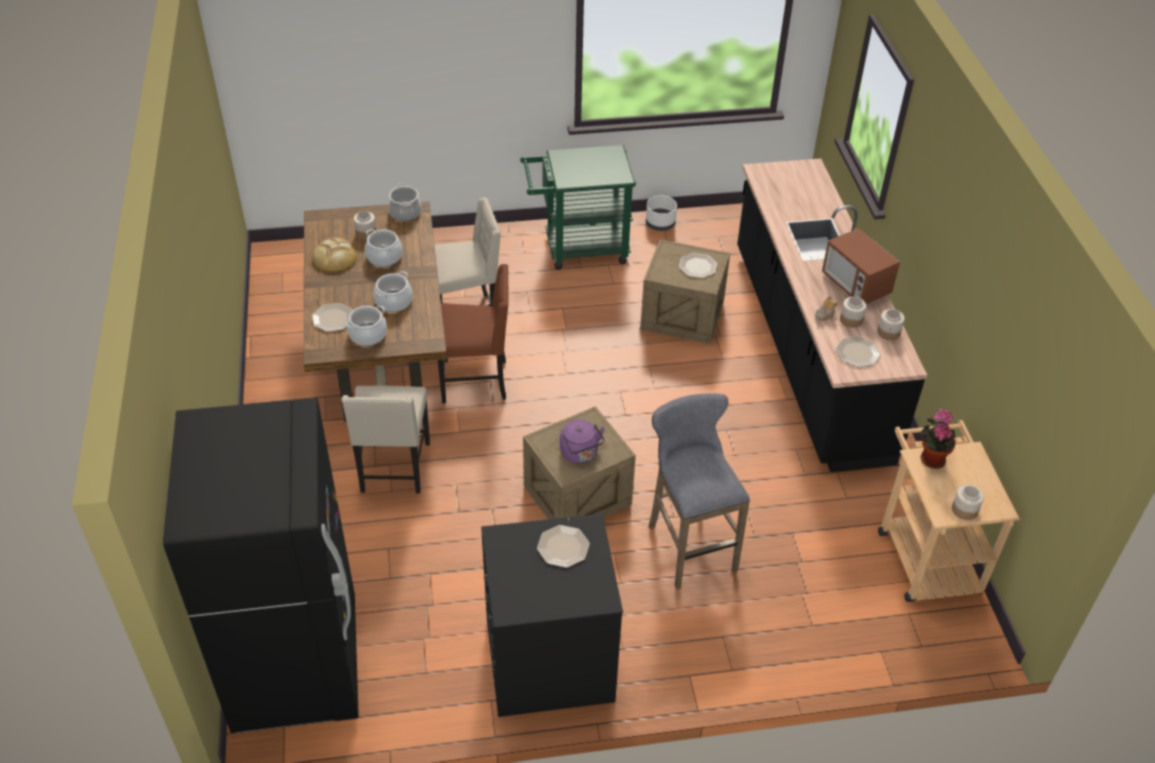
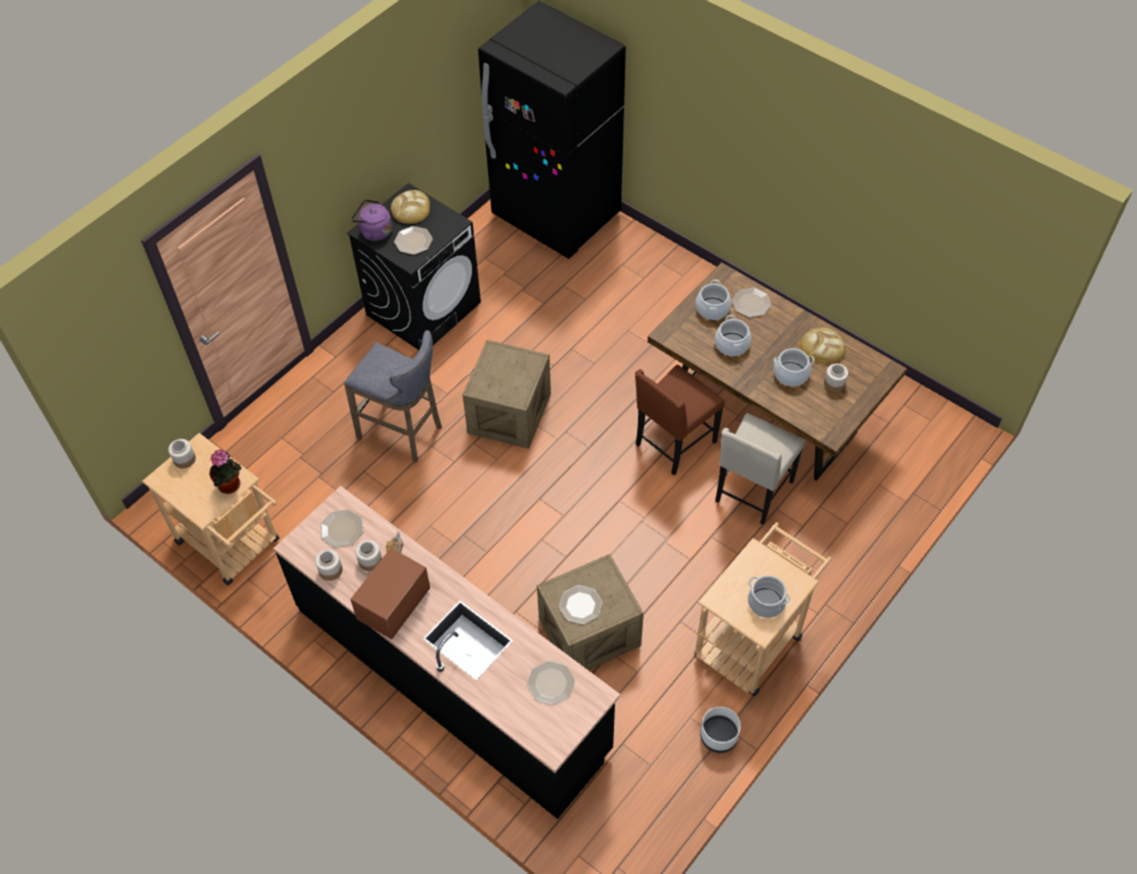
camera: 140 degrees right, 10 degrees up
beige chair [342,386,430,494] -> none
cooking pot [388,183,422,221] -> cooking pot moved to [748,575,790,618]
green cart [520,145,636,270] -> beige cart [694,522,832,696]
purple kettle [560,420,605,464] -> purple kettle moved to [351,199,392,241]
microwave [822,228,900,304] -> microwave turned 75 degrees counterclockwise [350,548,430,639]
none -> bread [391,190,430,224]
none -> plate [527,660,575,705]

